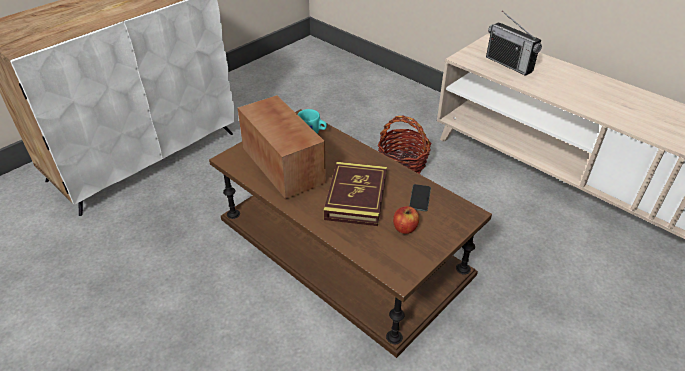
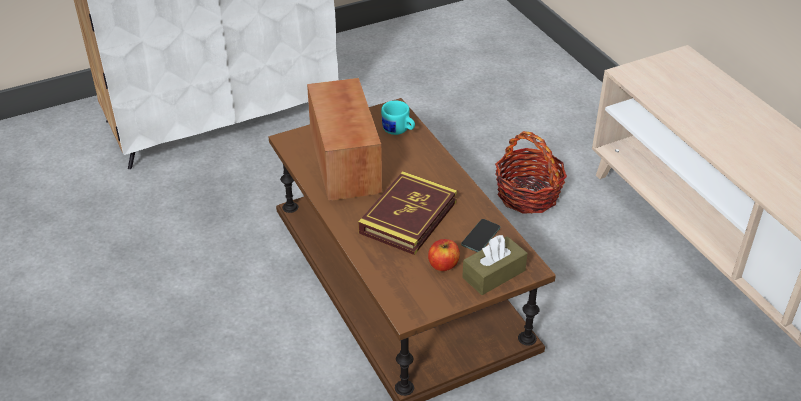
camera: 20 degrees right, 0 degrees up
radio [486,11,542,76] -> none
none -> brown tissue box [462,235,527,295]

